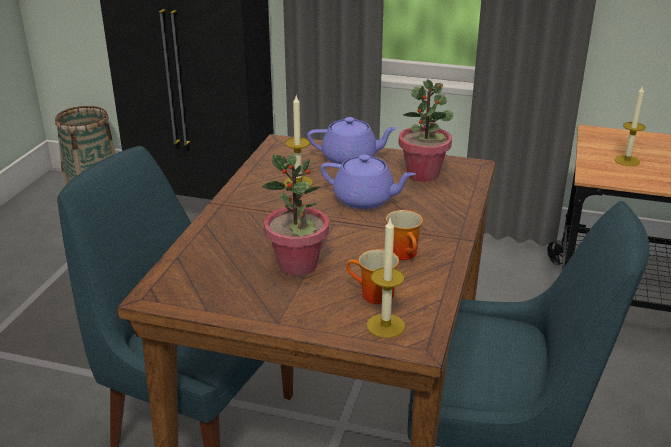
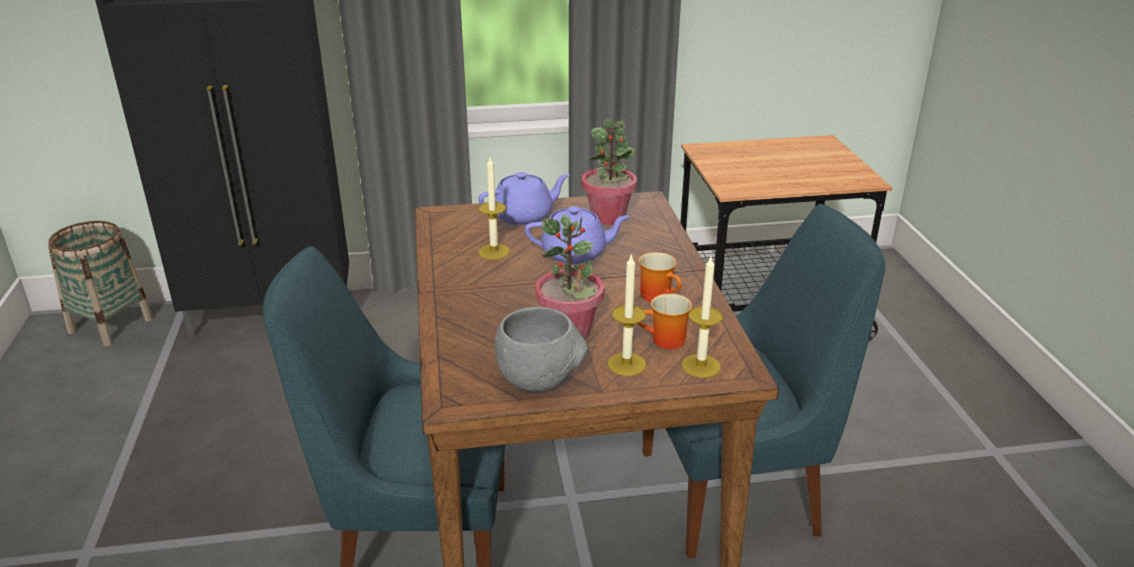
camera: 25 degrees left, 0 degrees up
candle [615,85,645,166] -> candle moved to [608,253,646,376]
none -> grey bowl [494,307,588,392]

